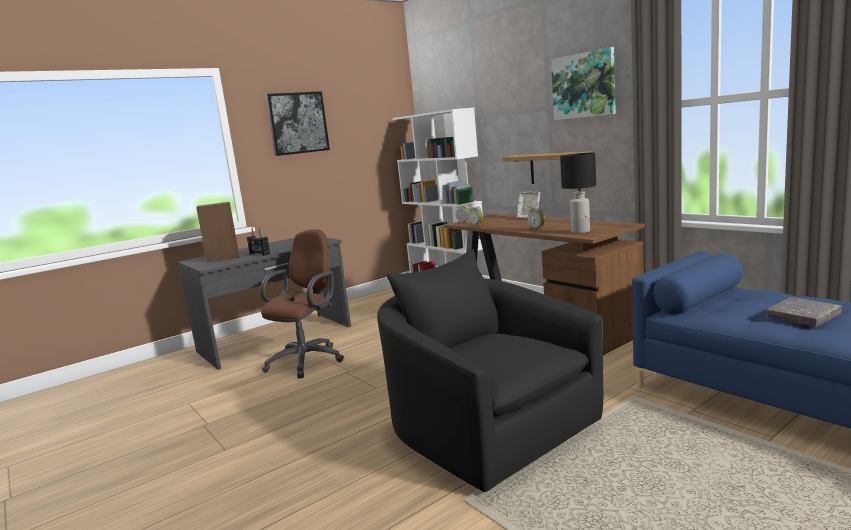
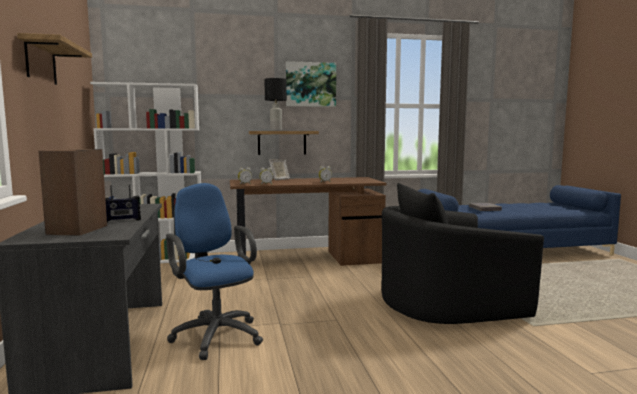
camera: 65 degrees left, 5 degrees down
brown office chair [260,229,344,378] -> blue office chair [166,183,263,360]
picture [265,91,330,156] -> shelf [17,33,92,85]
black table lamp [560,153,596,234] -> black table lamp moved to [265,78,287,131]

